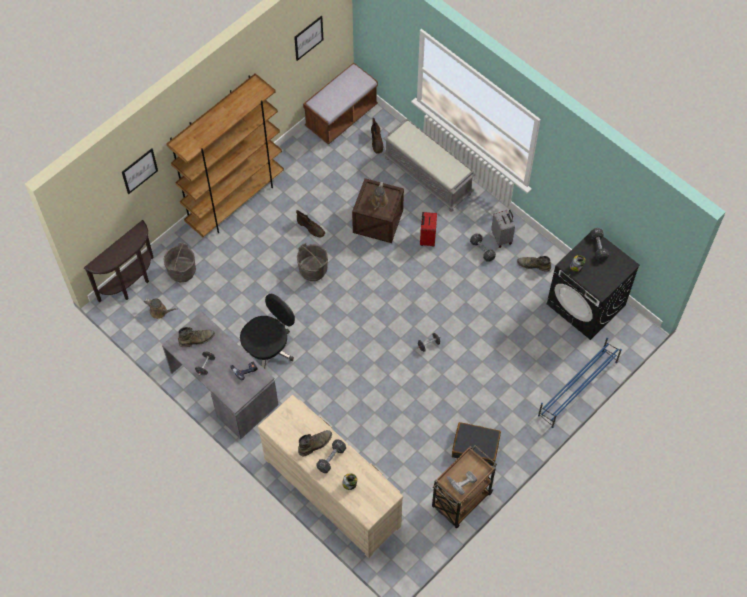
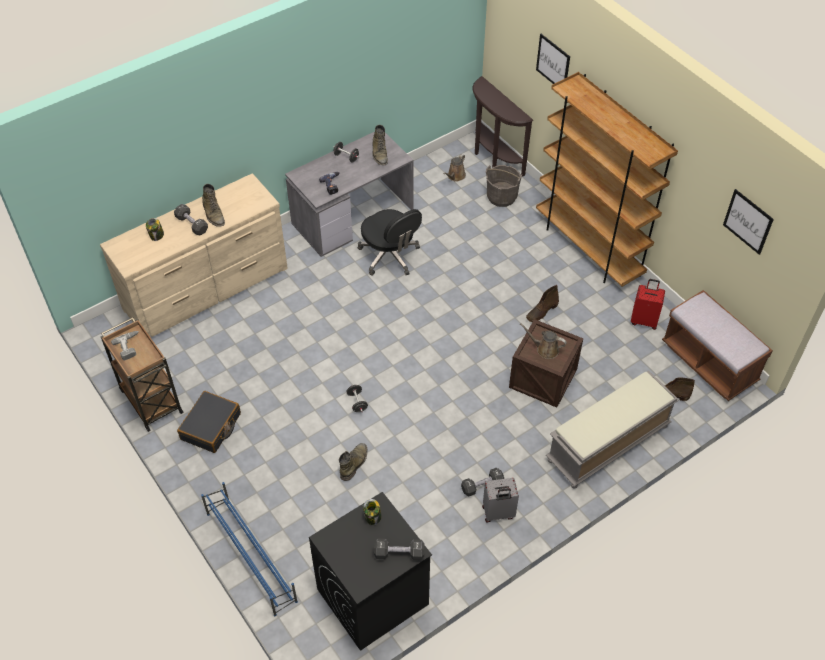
camera: 100 degrees right, 10 degrees down
grey bucket [297,243,328,281] -> none
red suitcase [420,212,437,247] -> red suitcase moved to [631,279,665,330]
green boot [517,256,551,272] -> green boot moved to [339,443,367,481]

